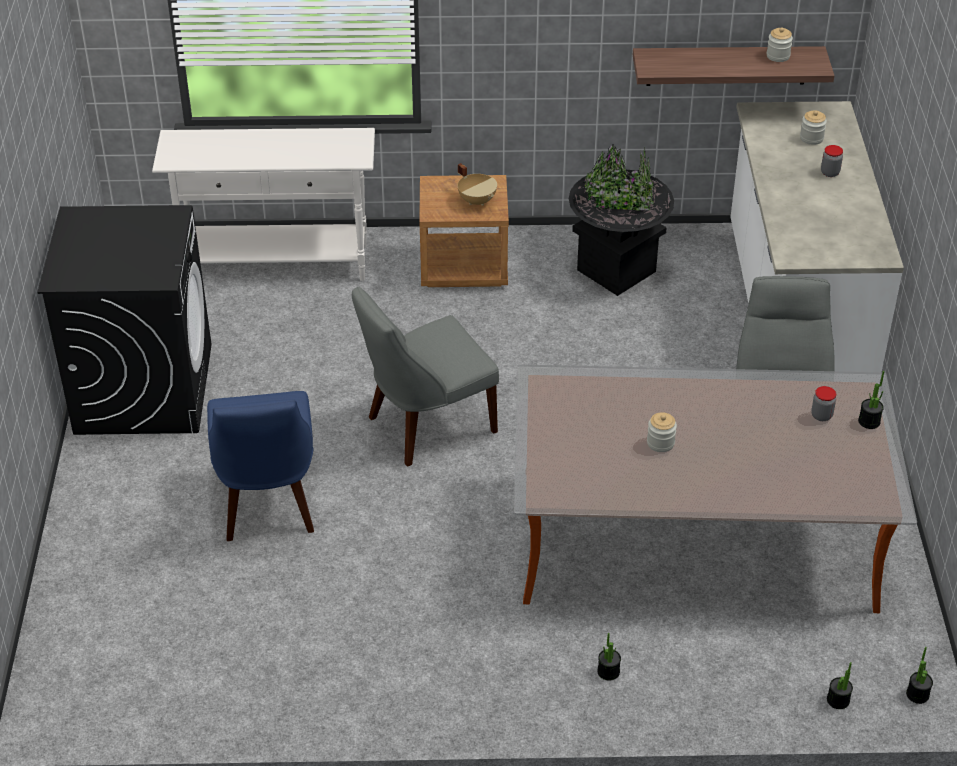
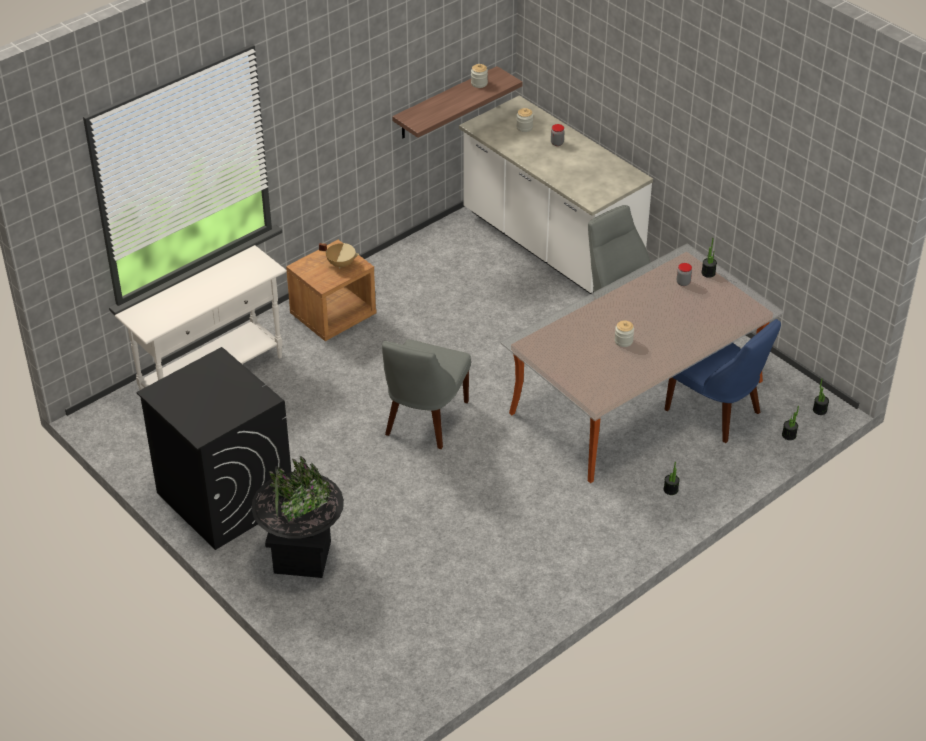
camera: 40 degrees left, 0 degrees up
blue chair [207,391,314,541] -> blue chair moved to [664,319,781,443]
black planter [569,144,674,296] -> black planter moved to [252,457,344,578]

